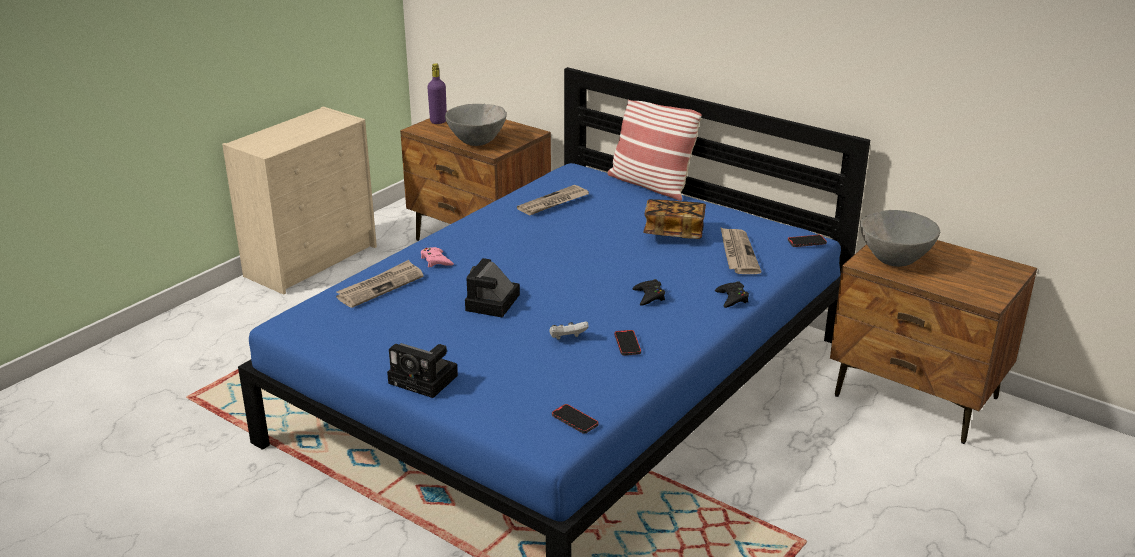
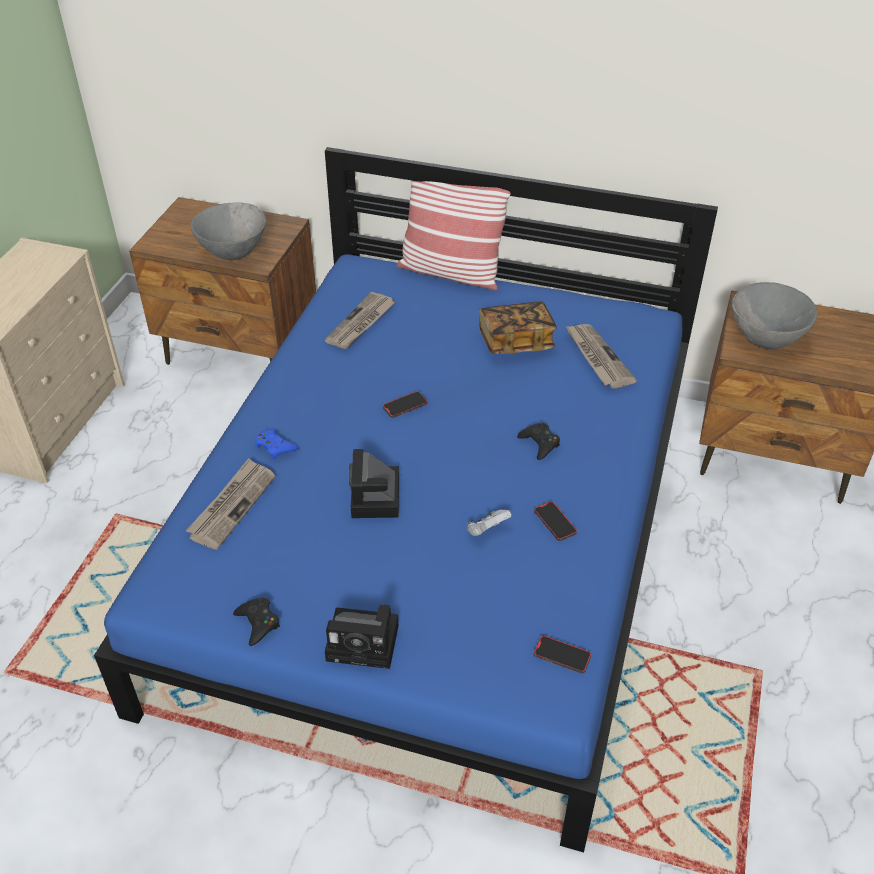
camera: 20 degrees left, 15 degrees up
pink game controller [421,247,454,267] -> blue game controller [255,428,299,460]
purple bottle [427,63,447,124] -> none
black game controller [715,281,749,308] -> black game controller moved to [233,598,280,646]
phone [788,235,827,247] -> phone moved to [383,391,428,418]

